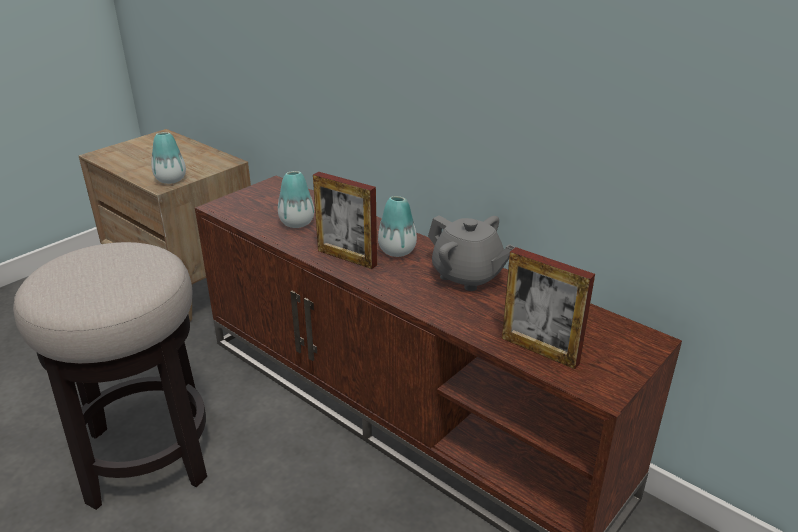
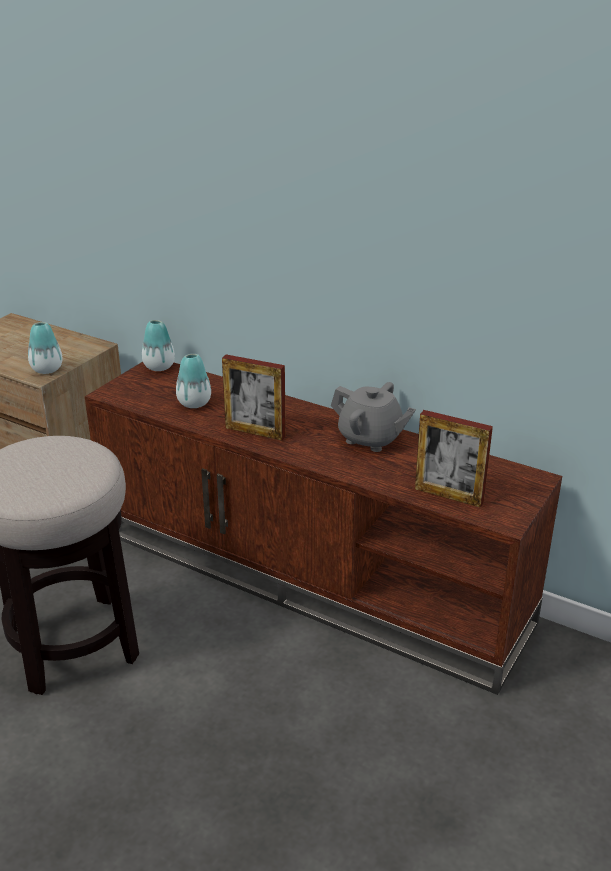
camera: 10 degrees left, 0 degrees up
vase [378,196,417,257] -> vase moved to [142,320,175,371]

